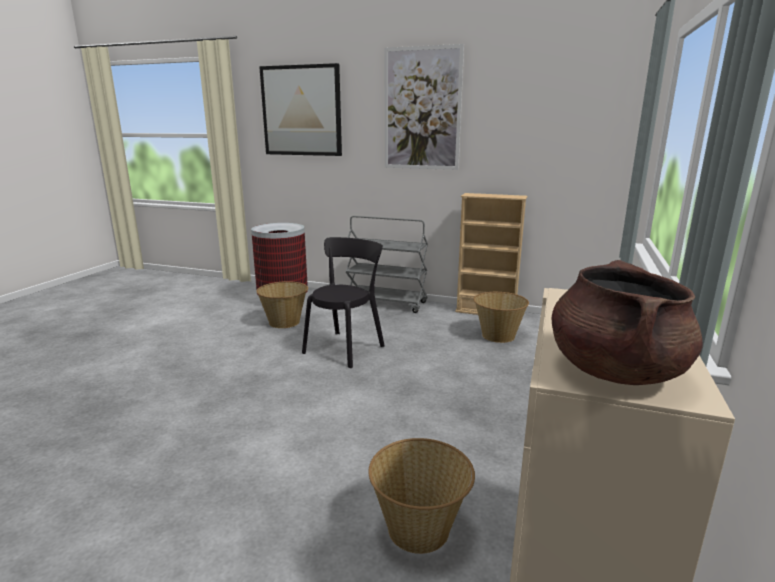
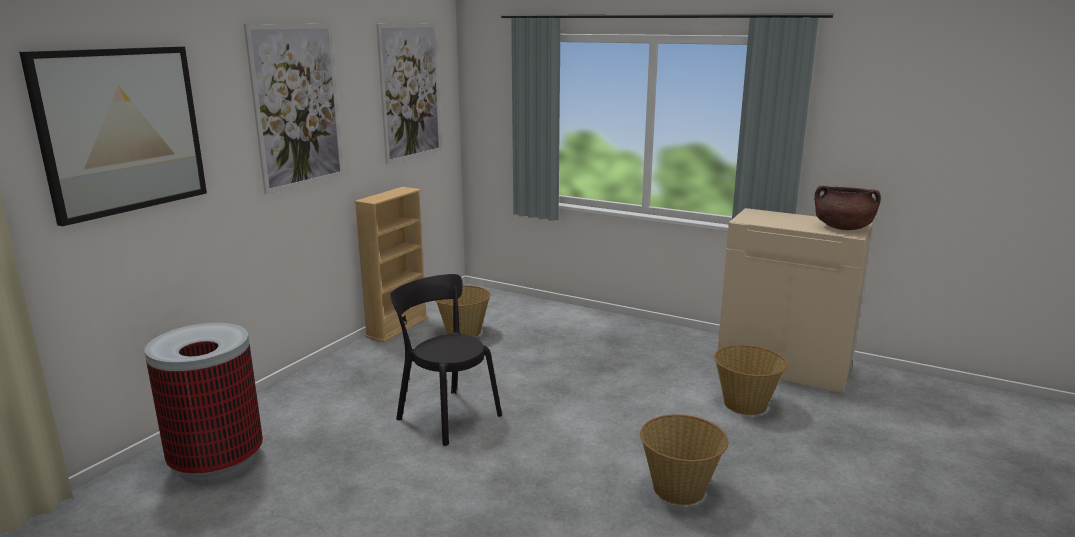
camera: 80 degrees left, 0 degrees up
basket [256,281,308,328] -> basket moved to [640,414,728,505]
grey cart [345,216,428,313] -> none
none -> picture [376,23,442,164]

